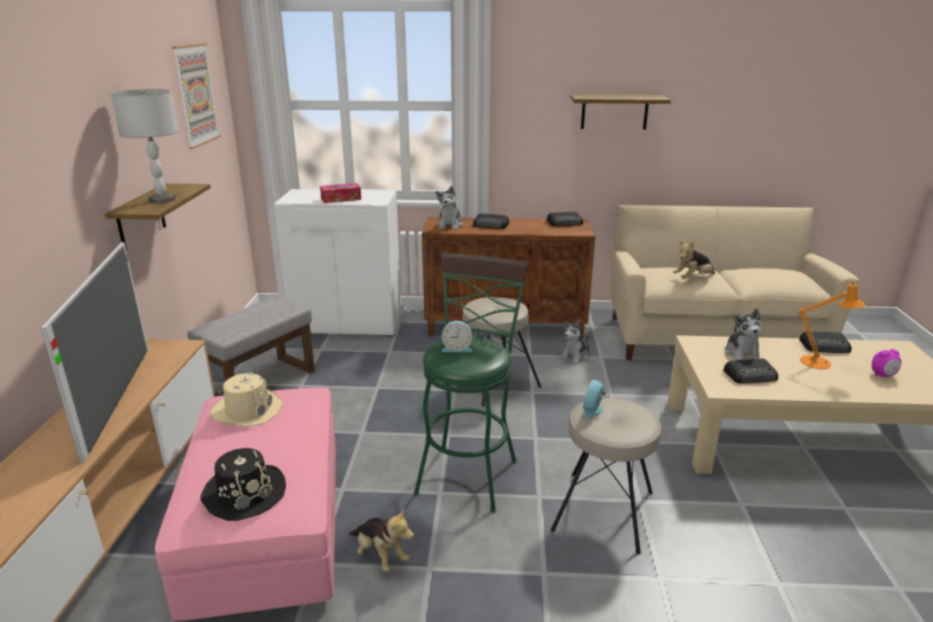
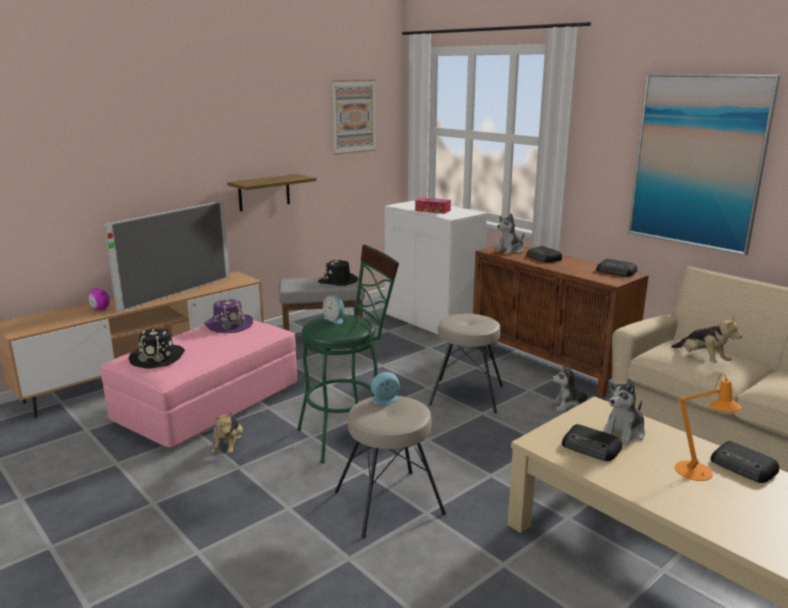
camera: 45 degrees right, 5 degrees down
grey table lamp [111,89,178,203] -> none
beige hat [211,372,283,427] -> purple hat [204,299,253,333]
shelf [570,94,671,130] -> picture [628,74,780,256]
plush toy [673,241,715,279] -> plush toy turned 135 degrees counterclockwise [671,315,742,363]
alarm clock [872,349,902,377] -> alarm clock moved to [89,288,110,310]
none -> black hat [318,258,358,286]

